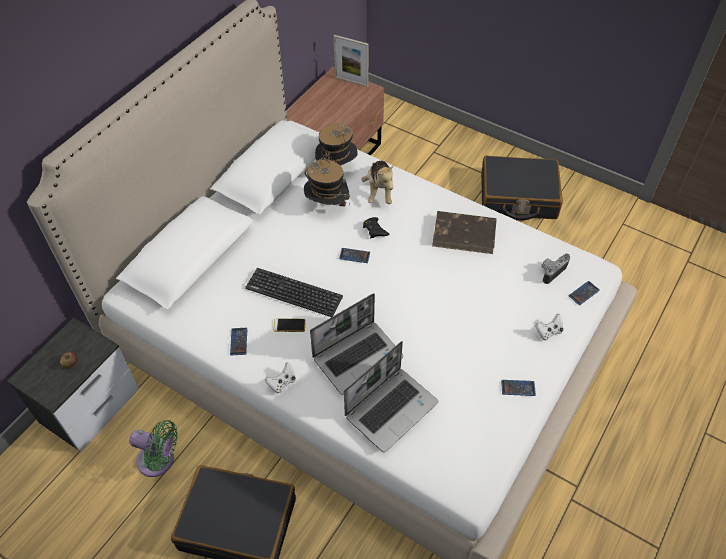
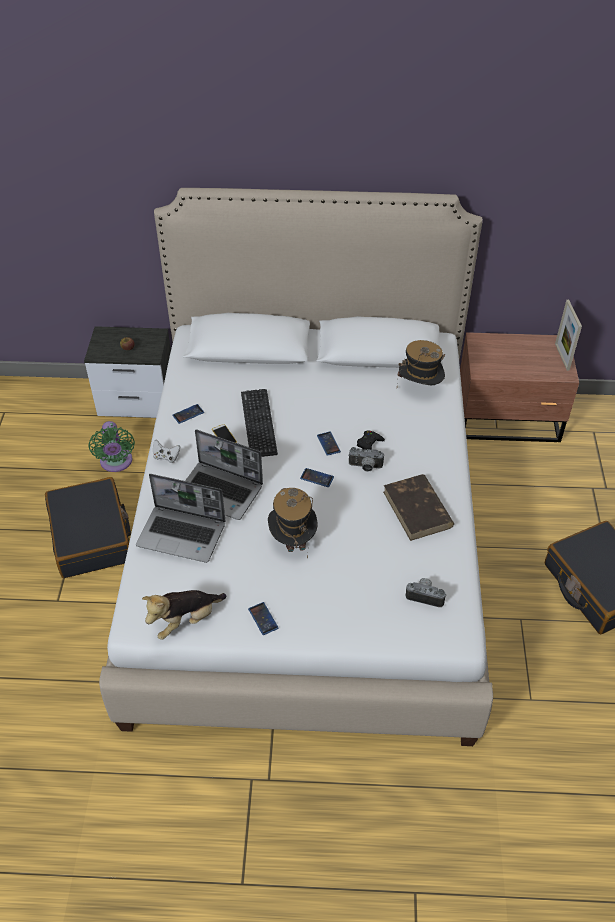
camera: 60 degrees right, 5 degrees down
hat [304,156,350,207] -> hat moved to [268,488,318,559]
plush toy [361,161,394,204] -> plush toy moved to [142,590,227,640]
white game controller [535,313,563,341] -> none
phone [569,281,600,305] -> phone moved to [300,468,334,487]
none -> camera [348,447,384,472]

